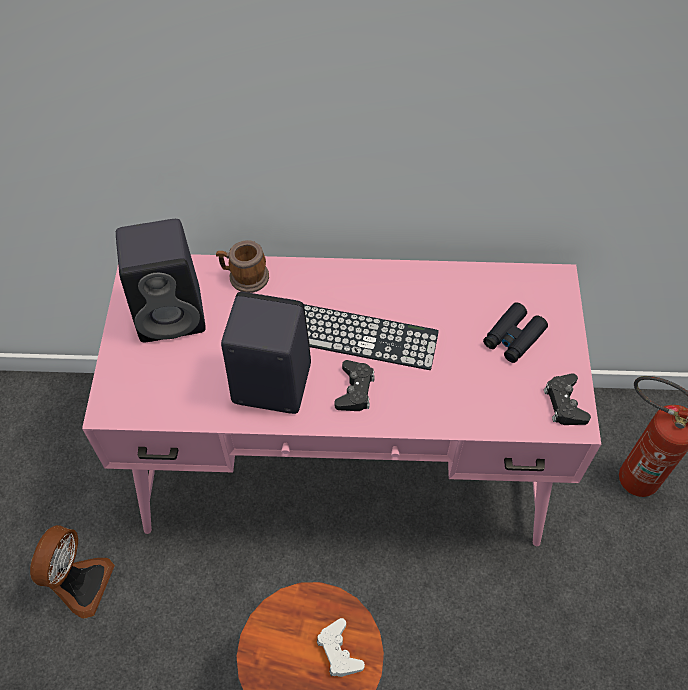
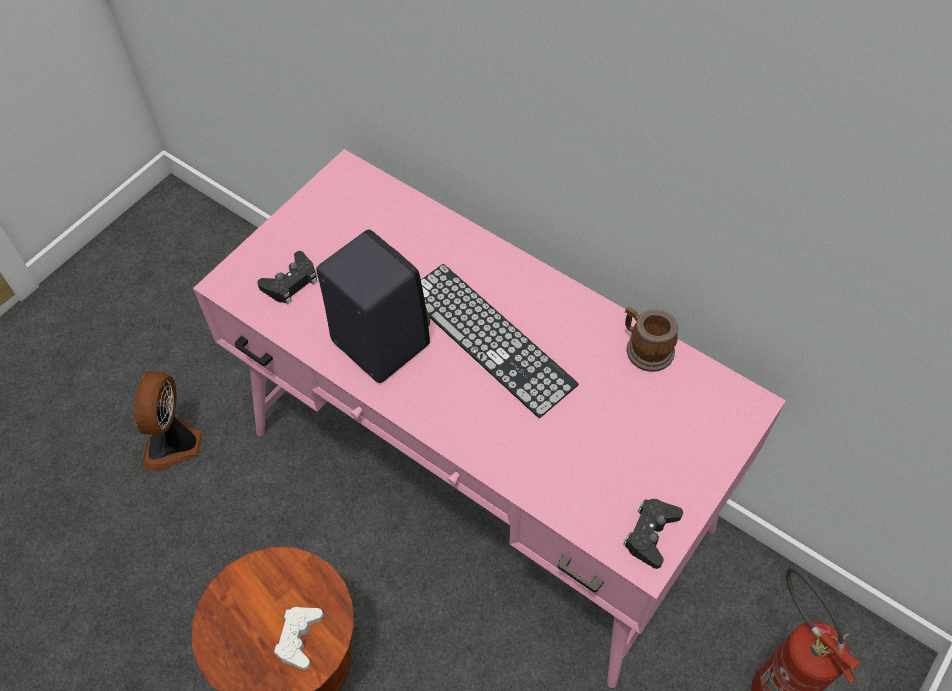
camera: 35 degrees right, 0 degrees up
fan [30,525,115,619] -> fan turned 135 degrees clockwise [134,372,203,472]
black speaker [116,219,206,342] -> none
mug [216,240,269,293] -> mug moved to [625,307,678,372]
black game controller [334,360,375,411] -> black game controller moved to [257,251,318,305]
black binoculars [483,302,548,363] -> none

